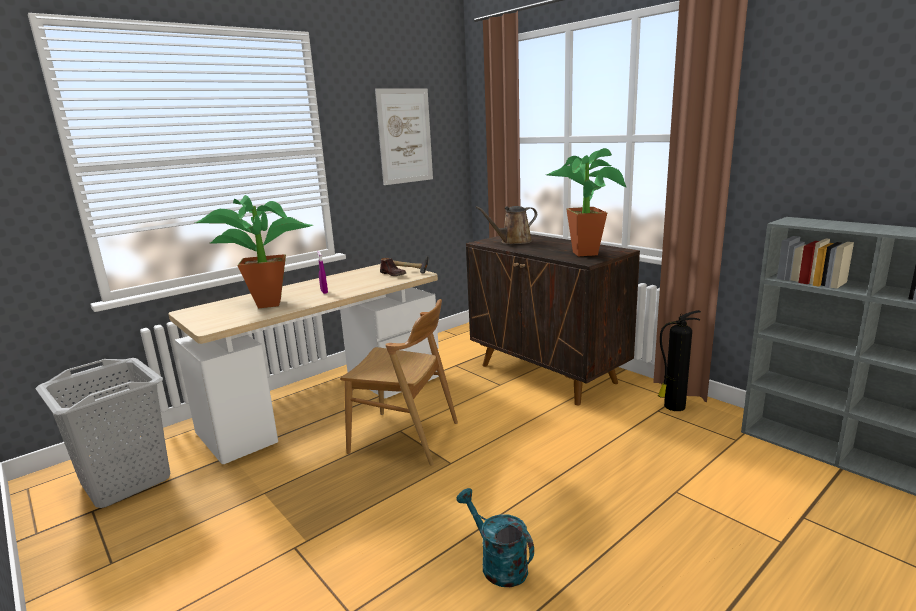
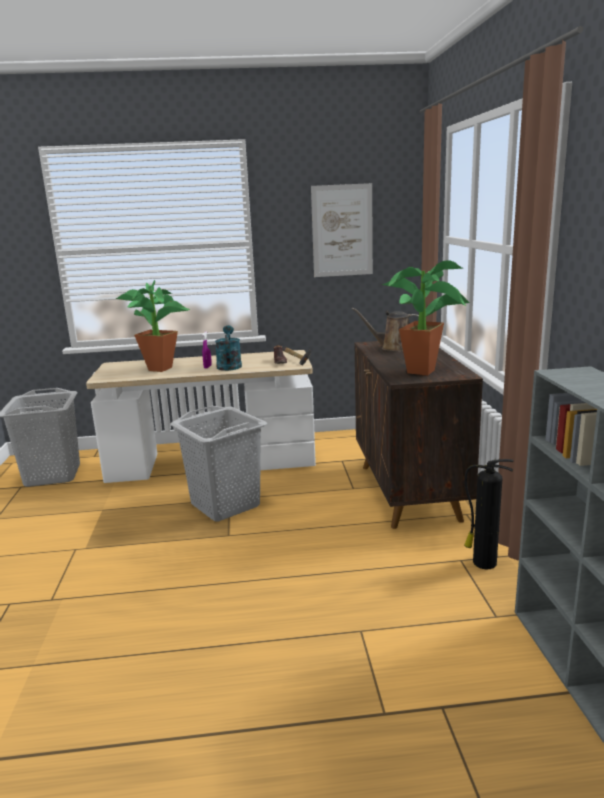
camera: 35 degrees right, 0 degrees up
brown chair [340,299,458,466] -> grey laundry basket [170,406,267,522]
turquoise watering can [456,488,534,587] -> turquoise watering can moved to [215,325,242,371]

